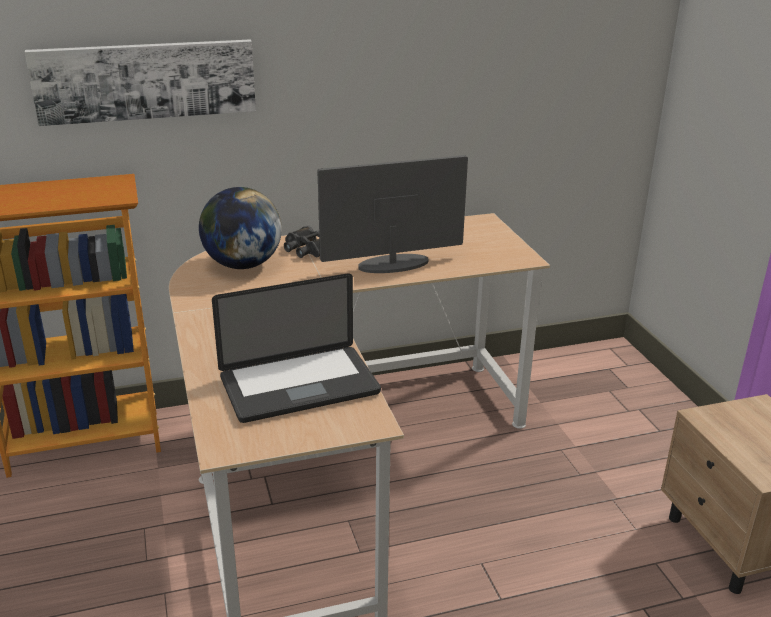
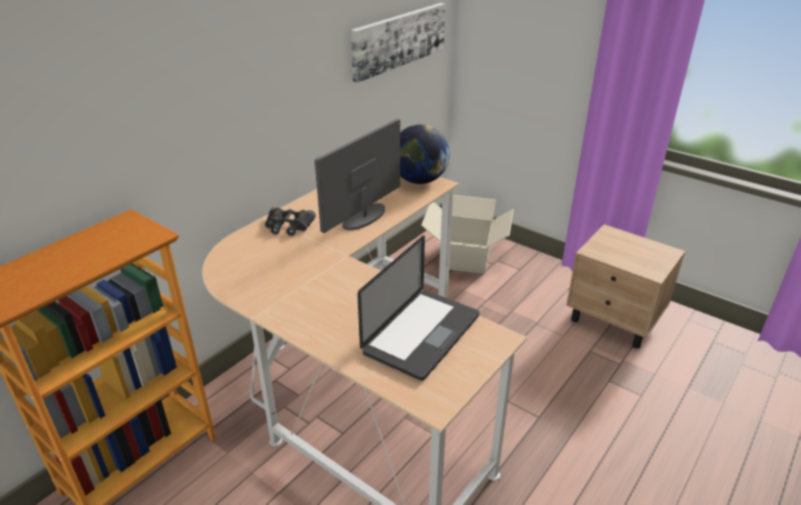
camera: 35 degrees left, 5 degrees up
picture [25,40,256,126] -> picture moved to [351,3,445,83]
globe [199,187,282,269] -> globe moved to [400,124,450,184]
none -> cardboard box [421,195,514,274]

